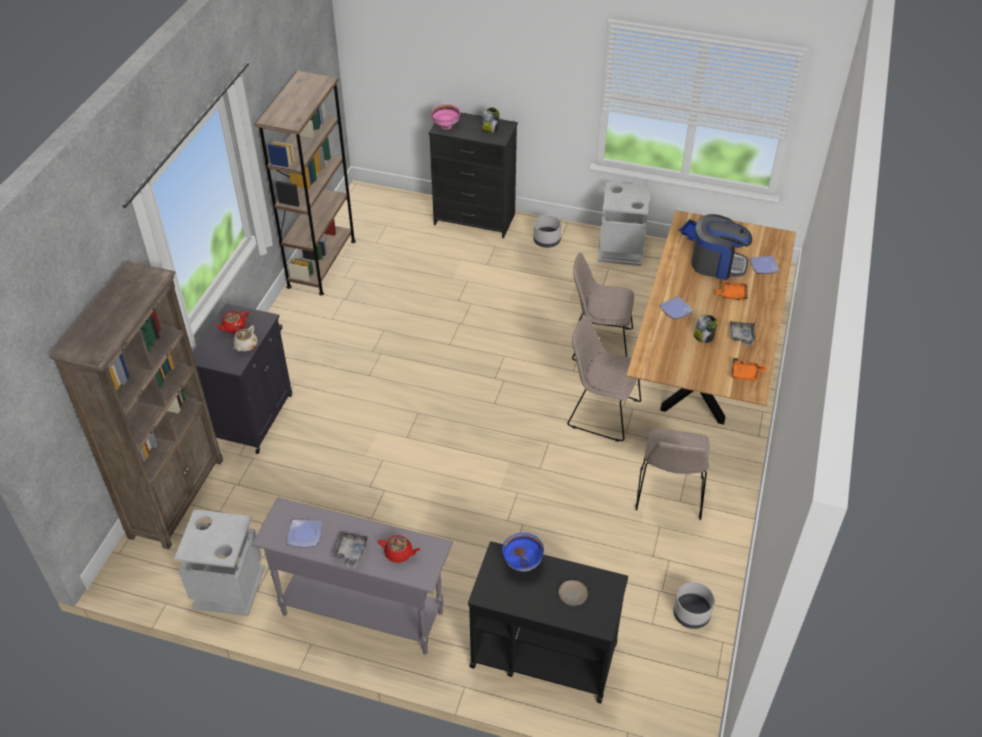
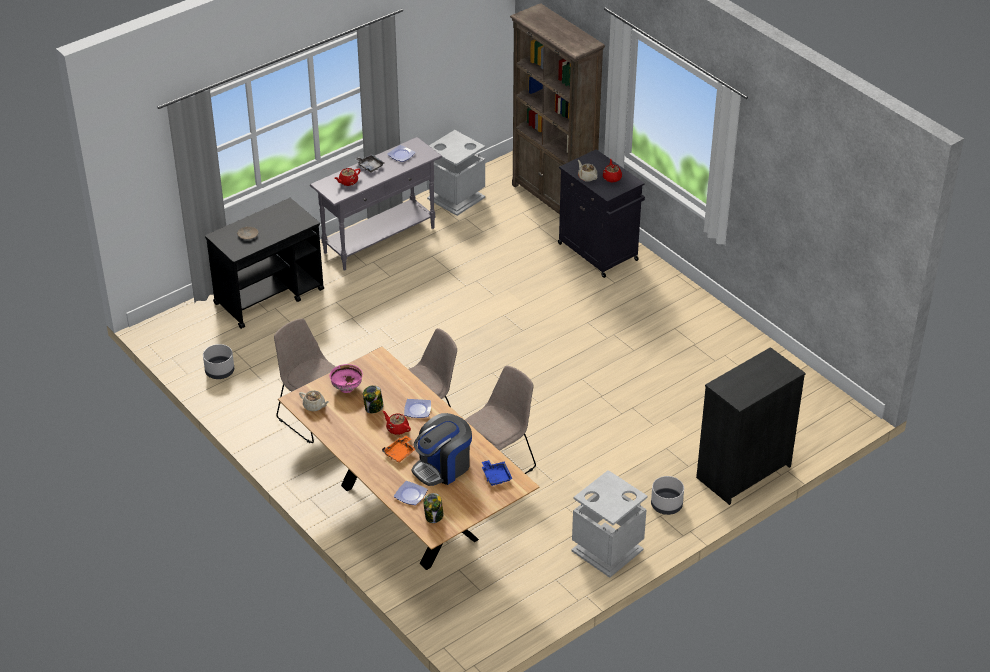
camera: 125 degrees right, 5 degrees down
brown bookcase [256,71,356,296] -> none
pink bowl [431,104,461,130] -> pink bowl moved to [330,364,363,393]
jar [481,107,500,133] -> jar moved to [424,493,443,523]
blue bowl [502,533,544,571] -> none
grey tray [730,322,755,345] -> none
orange tray [731,358,767,381] -> beige teapot [299,390,329,411]
none -> red teapot [383,411,411,435]

